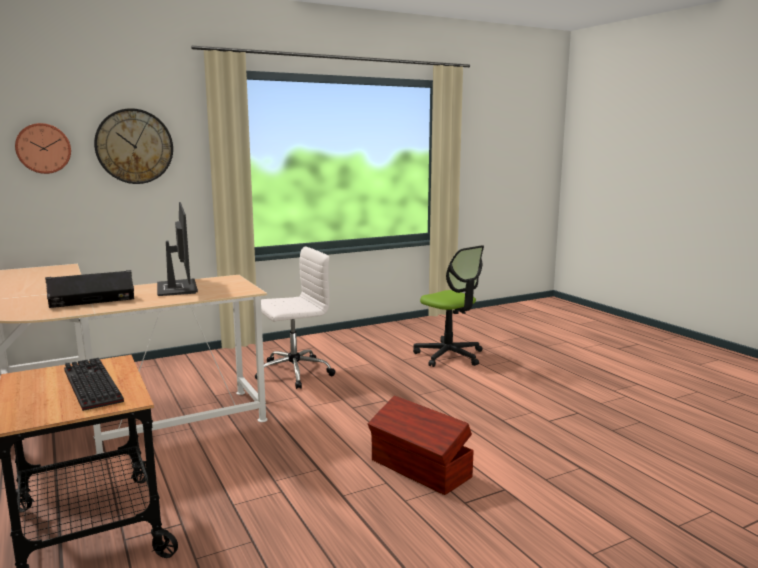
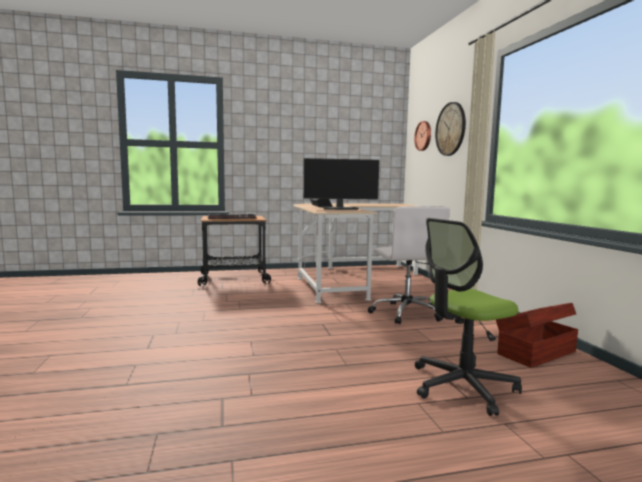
camera: 105 degrees right, 5 degrees down
brown storage box [368,396,474,495] -> brown storage box moved to [496,303,578,368]

